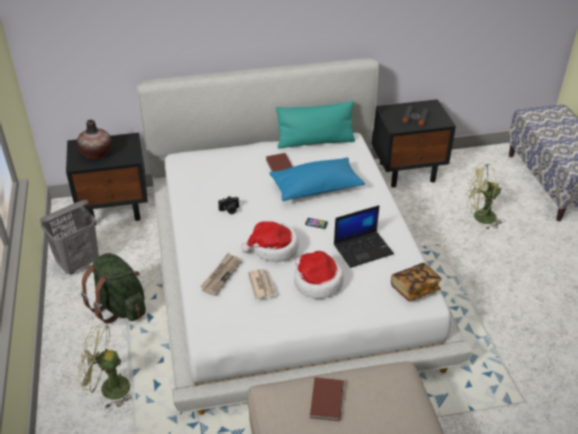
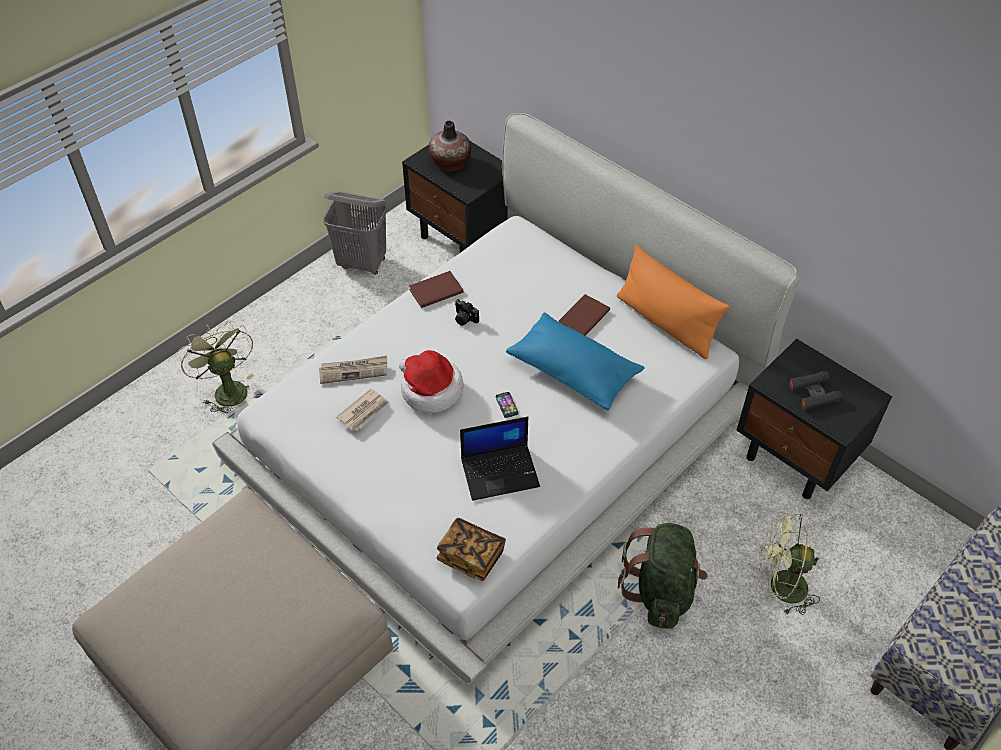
camera: 55 degrees right, 10 degrees up
green backpack [81,253,146,324] -> green backpack moved to [618,523,708,629]
turquoise pillow [276,101,355,148] -> orange pillow [617,245,730,359]
hat [294,251,344,299] -> none
brown book [310,377,344,421] -> brown book moved to [409,271,463,308]
laptop [334,205,394,268] -> laptop turned 45 degrees counterclockwise [460,417,540,501]
green fan [465,163,505,230] -> green fan turned 45 degrees counterclockwise [759,512,820,616]

